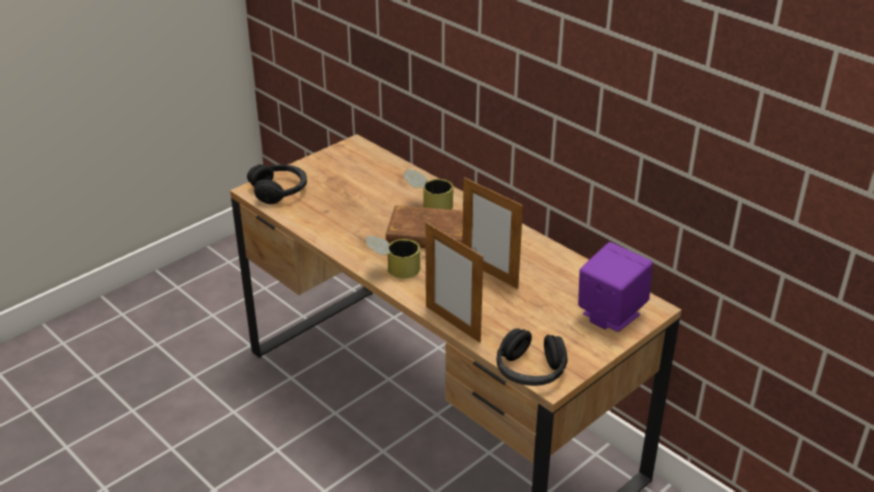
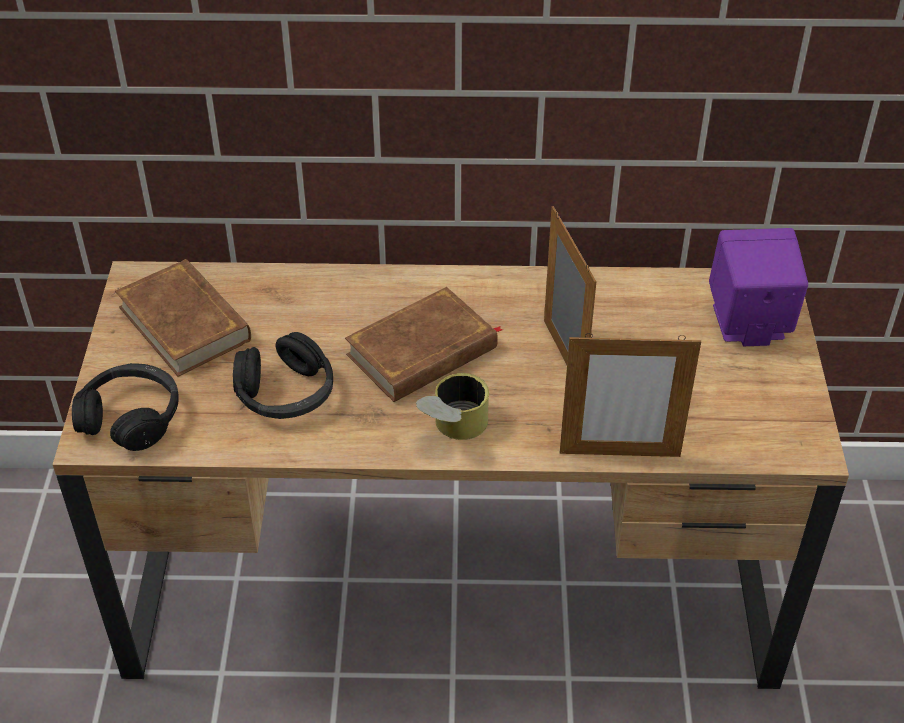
camera: 45 degrees left, 10 degrees up
can [403,169,453,210] -> none
picture frame [462,177,523,289] -> picture frame turned 105 degrees counterclockwise [544,206,597,365]
black headphones [497,328,567,386] -> black headphones moved to [233,332,333,419]
none -> brown book [115,259,251,377]

